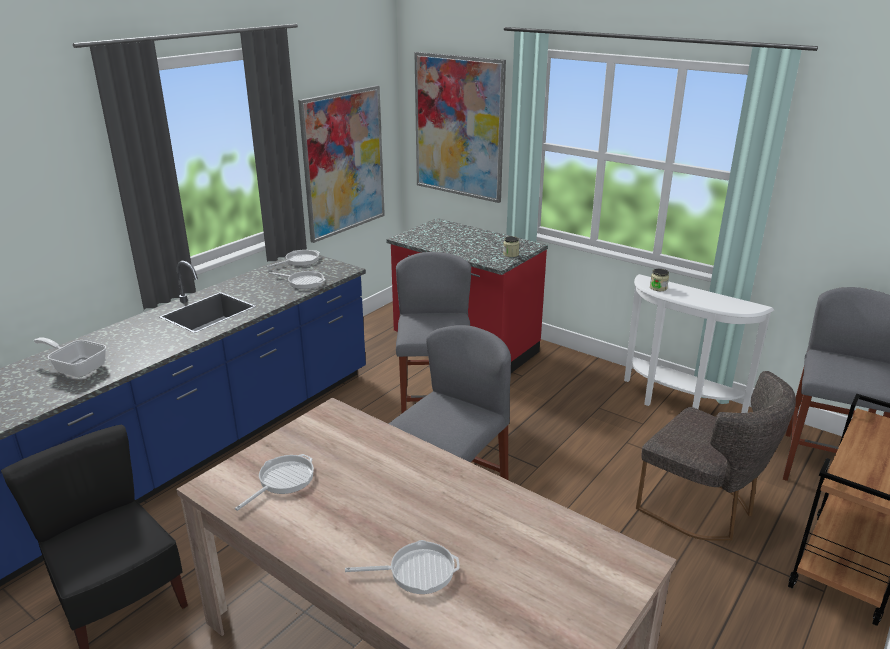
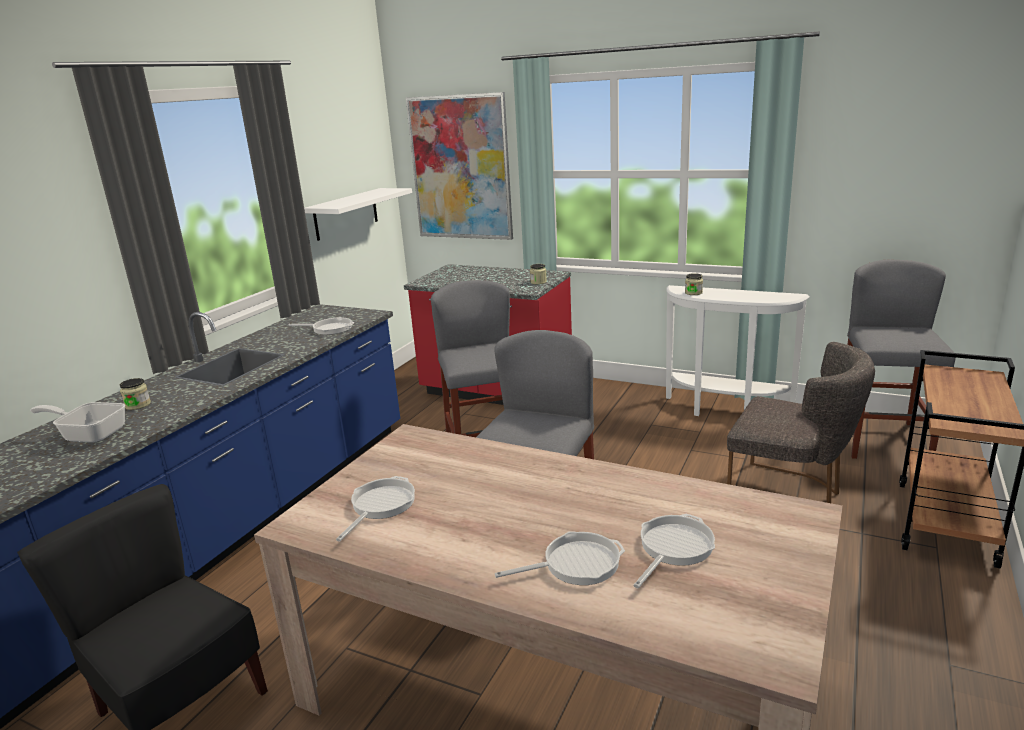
camera: 10 degrees left, 5 degrees down
frying pan [266,250,320,268] -> frying pan moved to [633,514,715,588]
picture [298,85,385,243] -> white shelf [304,188,412,241]
none -> jar [120,378,151,410]

